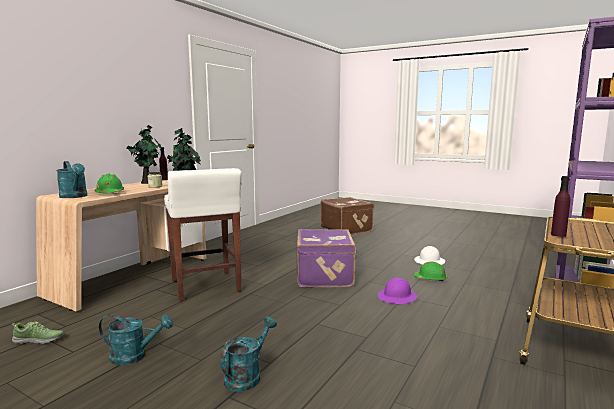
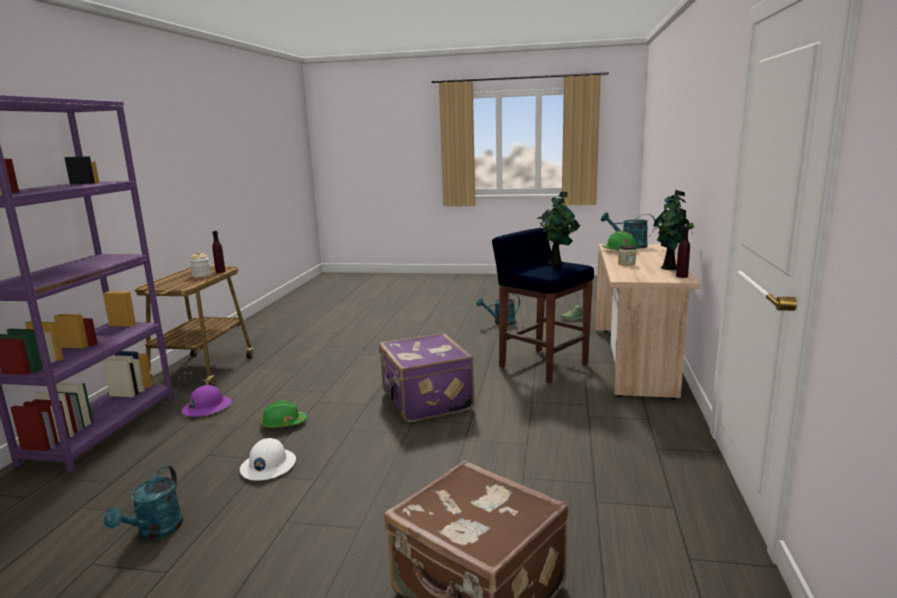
camera: 160 degrees right, 5 degrees up
white stool [164,168,241,301] -> blue stool [492,228,594,383]
turquoise watering can [220,316,277,392] -> turquoise watering can moved to [104,466,183,540]
purple hard hat [377,278,417,304] -> purple hard hat moved to [182,385,232,417]
none -> jar [189,251,211,278]

